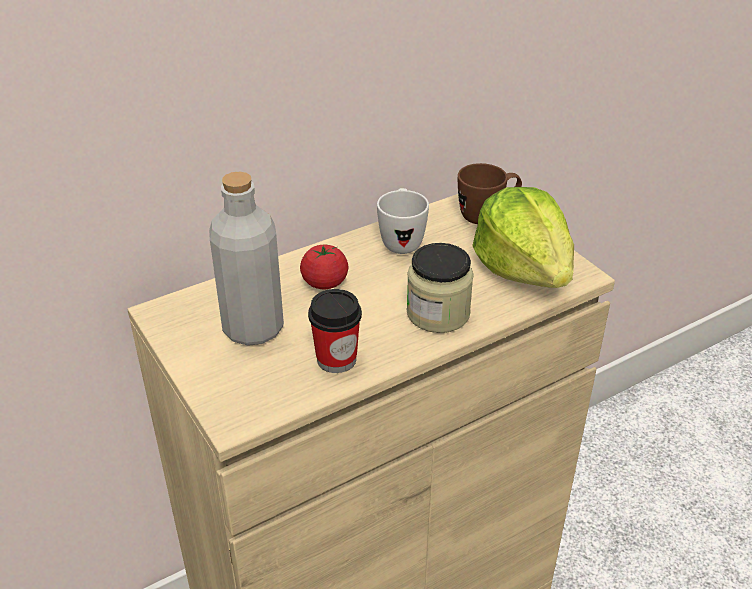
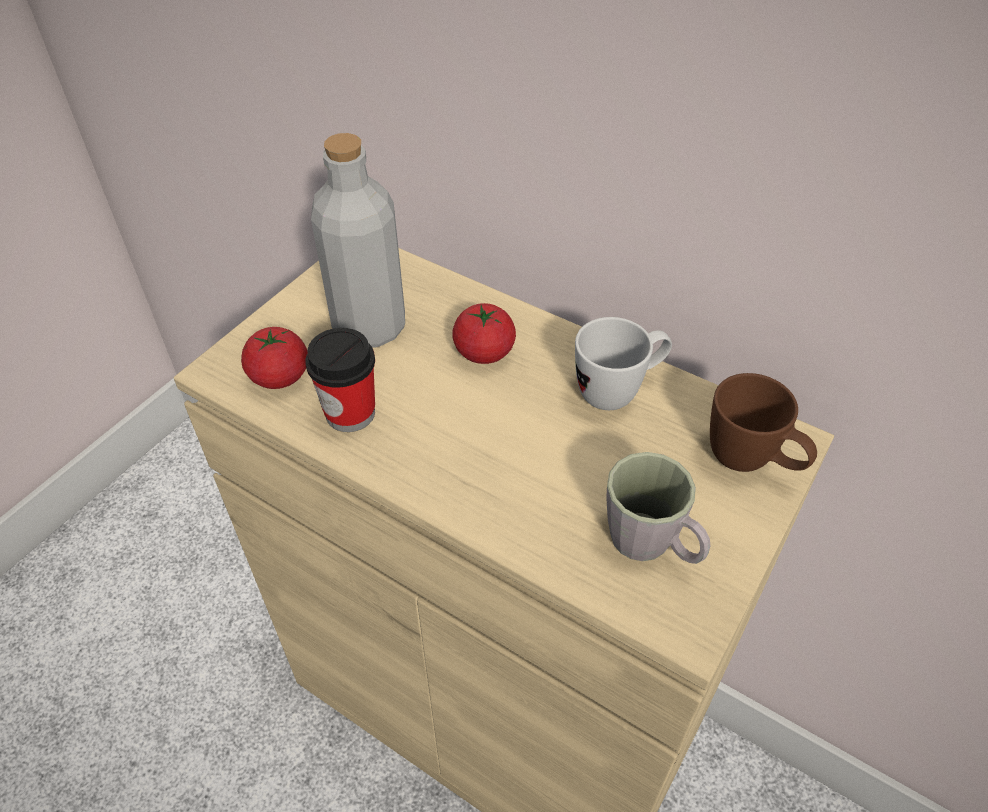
camera: 65 degrees right, 10 degrees up
jar [407,243,474,333] -> none
lettuce [472,187,574,288] -> grey mug [606,452,710,564]
none -> tomato [241,327,307,389]

